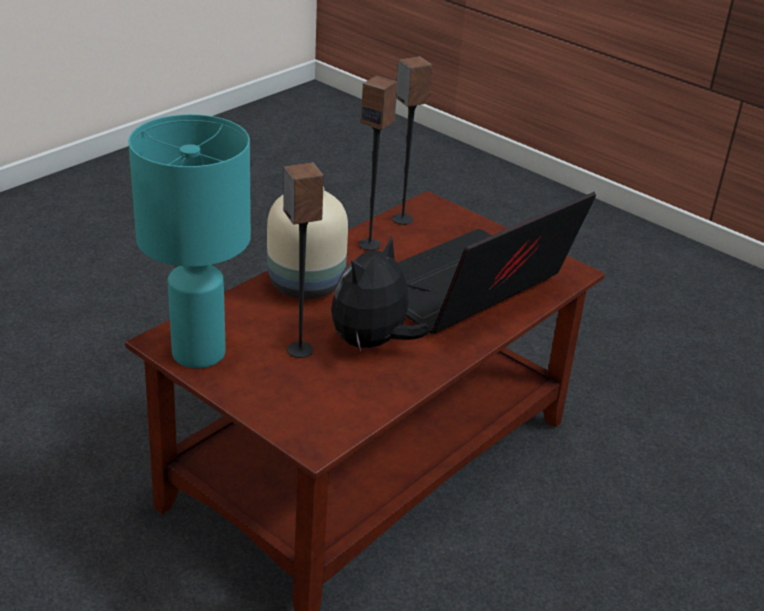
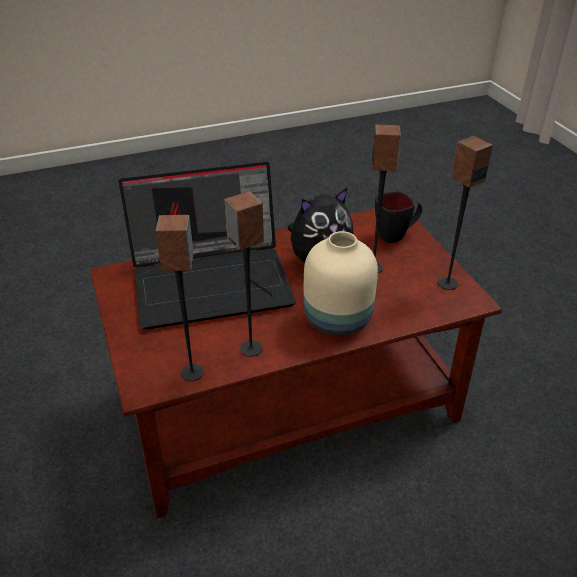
camera: 150 degrees left, 5 degrees up
turquoise table lamp [128,114,251,368] -> speaker [438,136,493,290]
none -> black mug [375,191,422,243]

